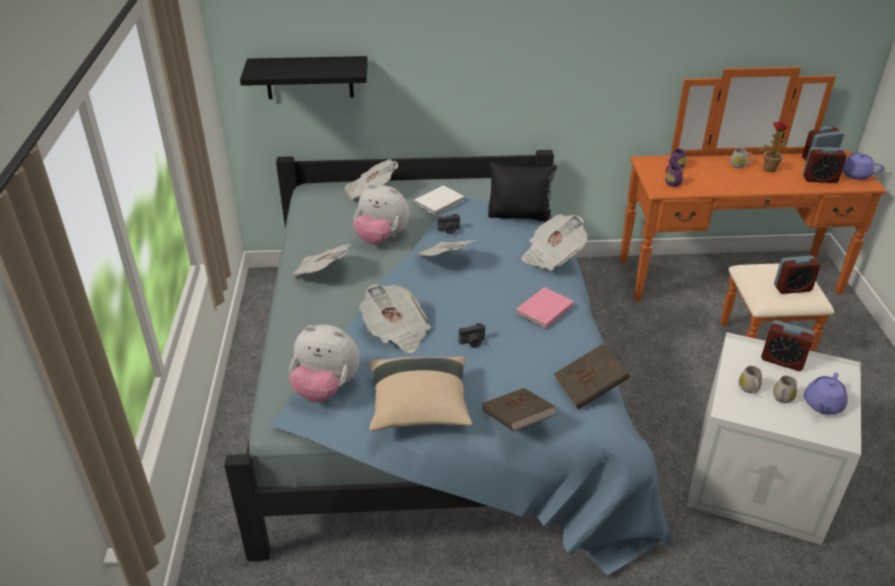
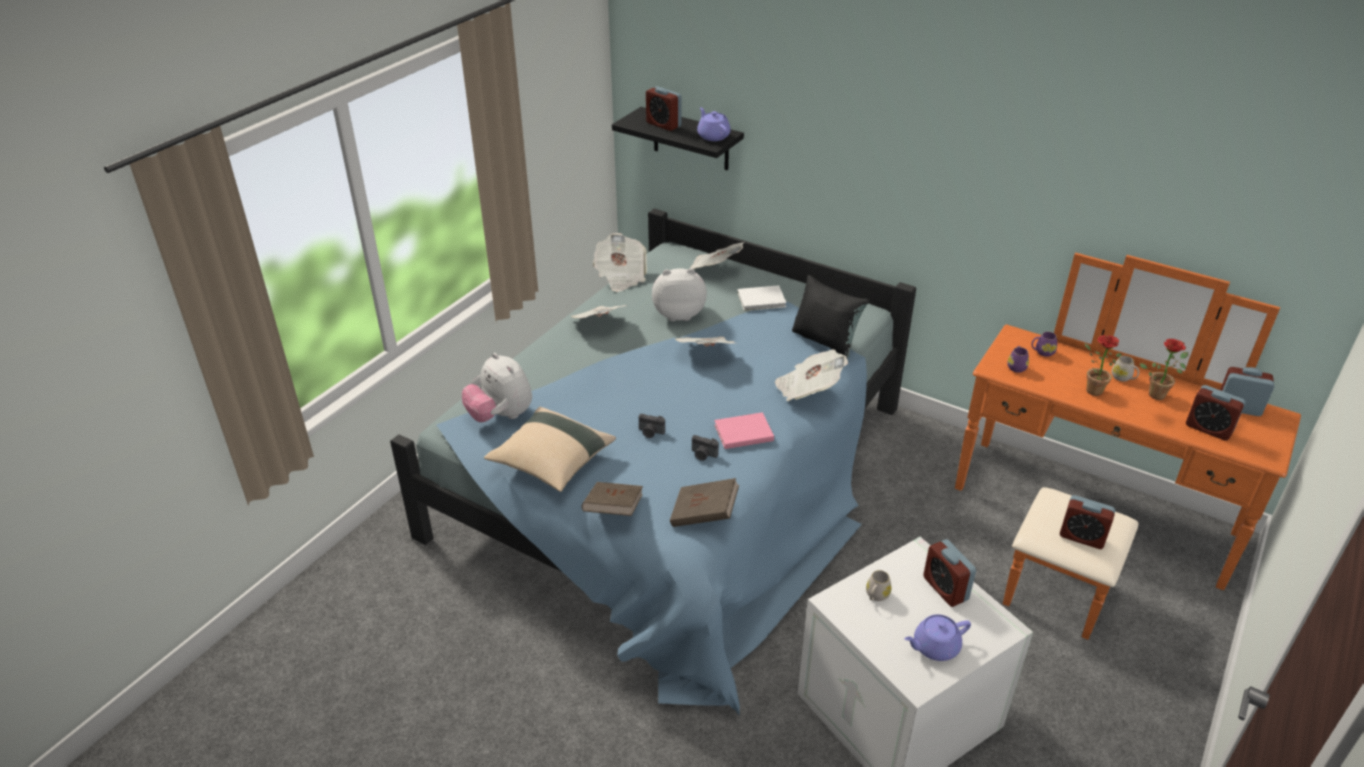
camera: 35 degrees right, 0 degrees up
plush toy [353,184,409,245] -> plush toy turned 120 degrees clockwise [652,268,707,321]
newspaper [359,284,431,353] -> newspaper moved to [593,233,647,292]
camera [437,214,460,234] -> camera moved to [692,435,719,461]
white mug [773,376,797,403] -> none
purple teapot [842,153,884,180] -> purple teapot moved to [697,107,731,141]
none -> alarm clock [646,86,682,131]
none -> potted plant [1084,335,1122,396]

